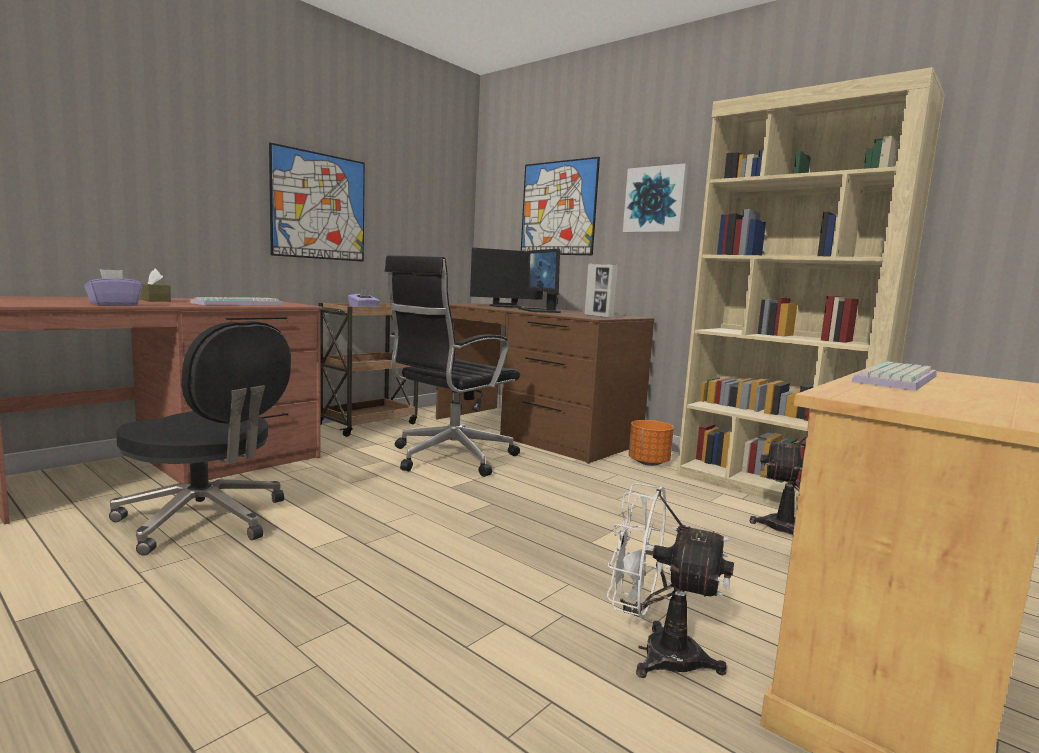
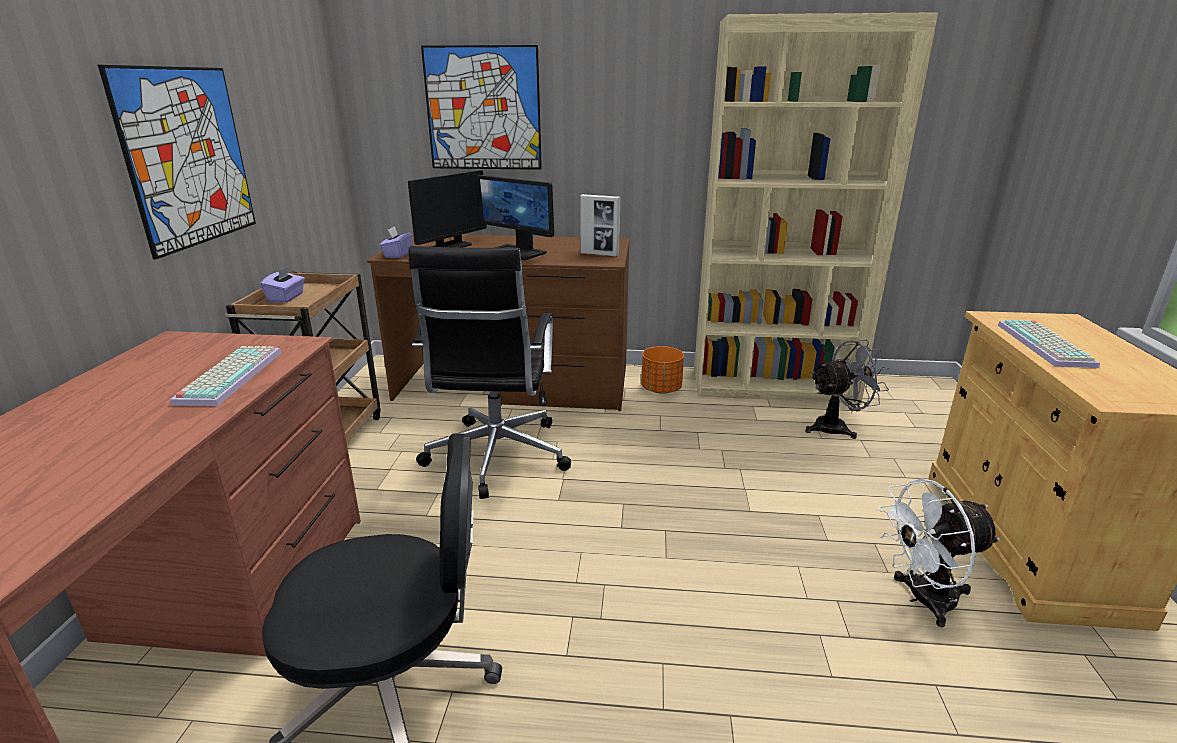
camera: 35 degrees left, 15 degrees up
purple tissue box [84,269,142,305] -> purple tissue box moved to [380,226,412,258]
brown tissue box [139,268,171,302] -> none
picture [623,163,688,233] -> none

